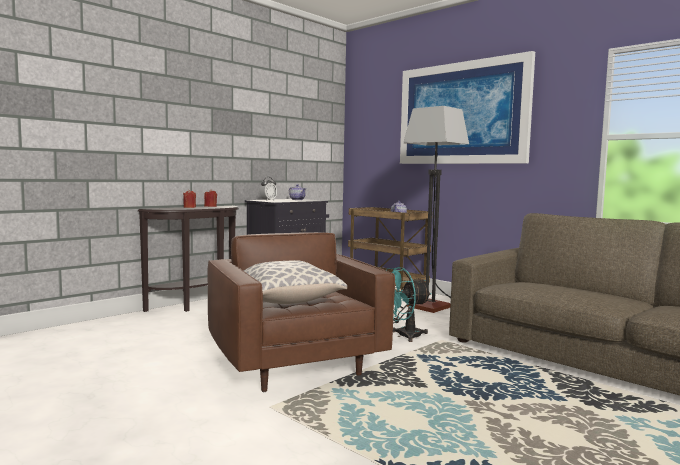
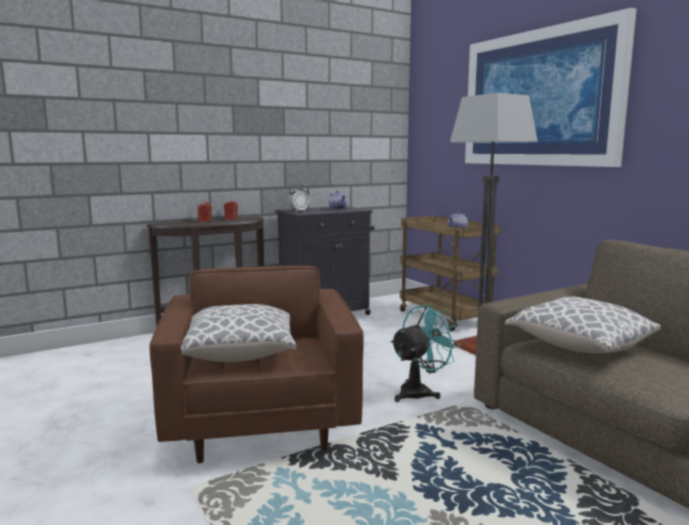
camera: 15 degrees right, 5 degrees up
turquoise fan [386,267,432,342] -> turquoise fan turned 150 degrees clockwise [390,304,461,402]
none -> pillow [505,296,660,353]

